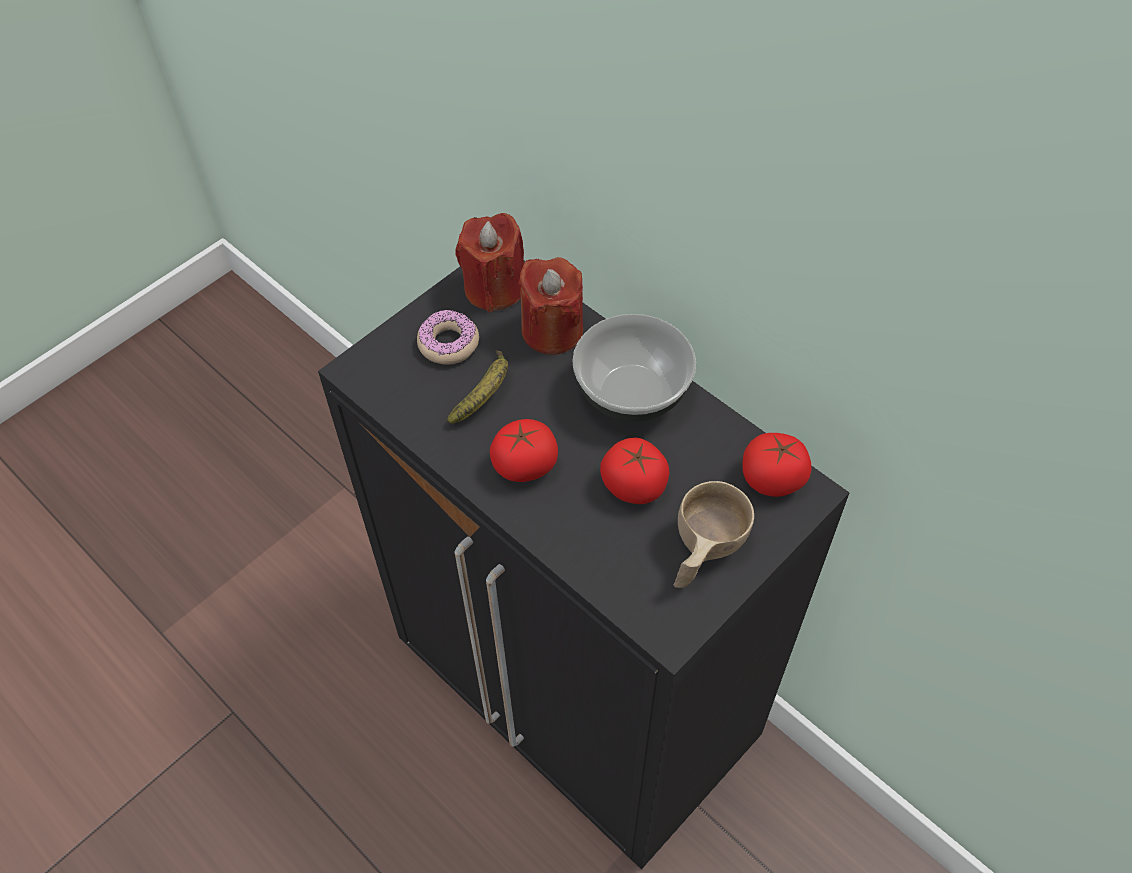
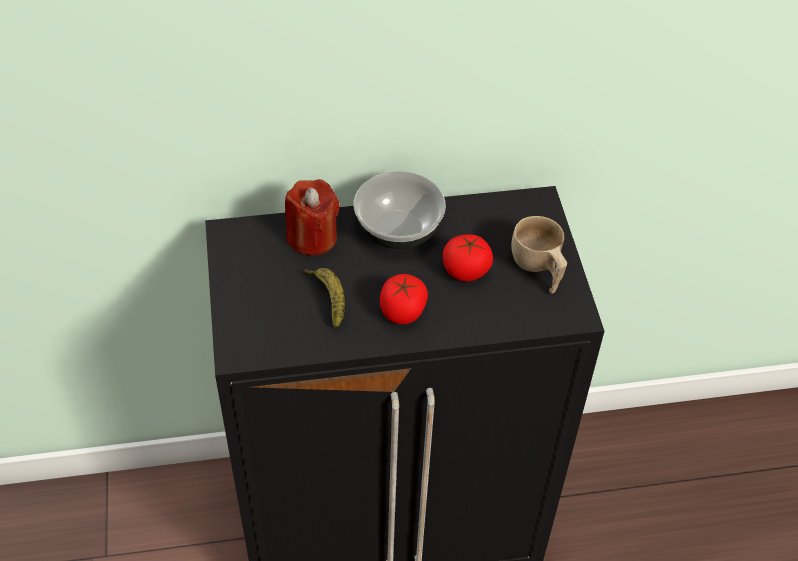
camera: 55 degrees left, 5 degrees down
donut [417,310,479,365] -> none
red candle [455,213,524,312] -> none
tomato [742,433,811,497] -> none

